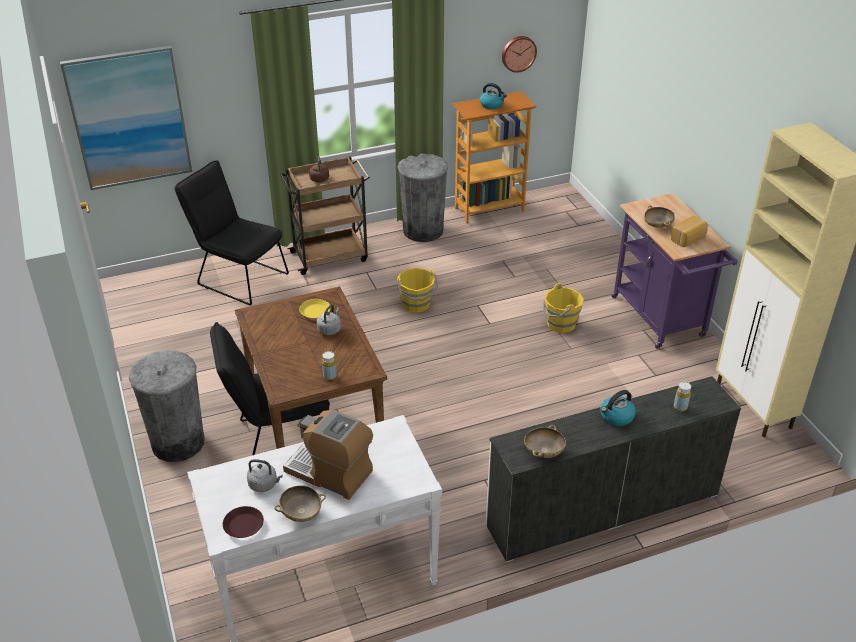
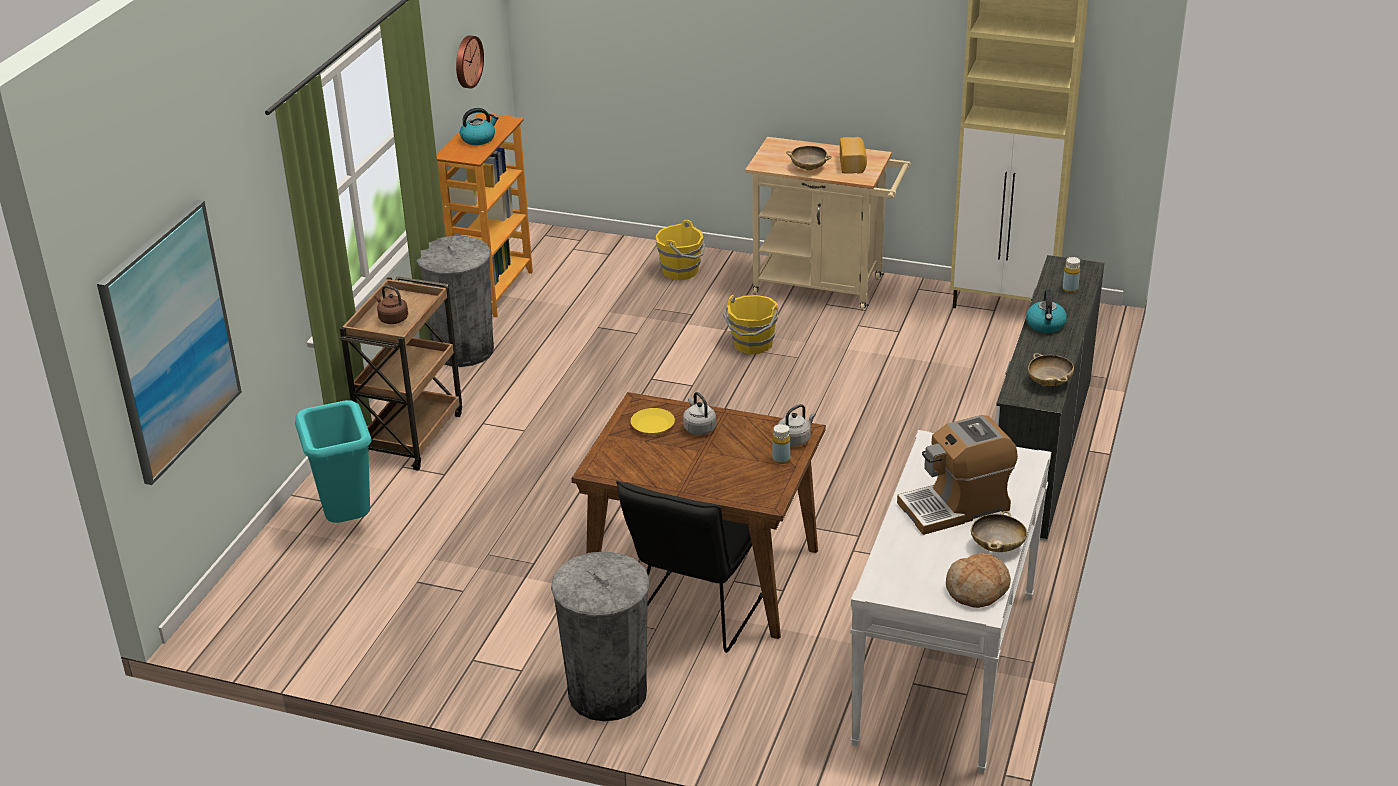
camera: 50 degrees left, 5 degrees down
black chair [174,160,289,305] -> turquoise trash can [295,400,372,523]
brown plate [223,506,264,538] -> bread [946,553,1011,608]
grey kettle [247,459,283,492] -> grey kettle moved to [778,404,816,446]
yellow bucket [397,268,438,313] -> yellow bucket moved to [656,220,705,280]
purple cart [611,193,738,349] -> beige cart [745,137,911,311]

